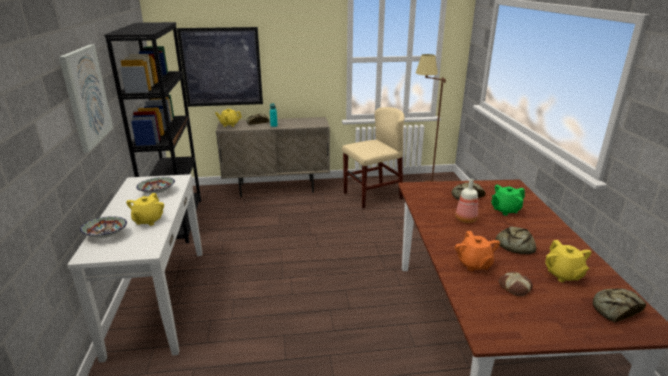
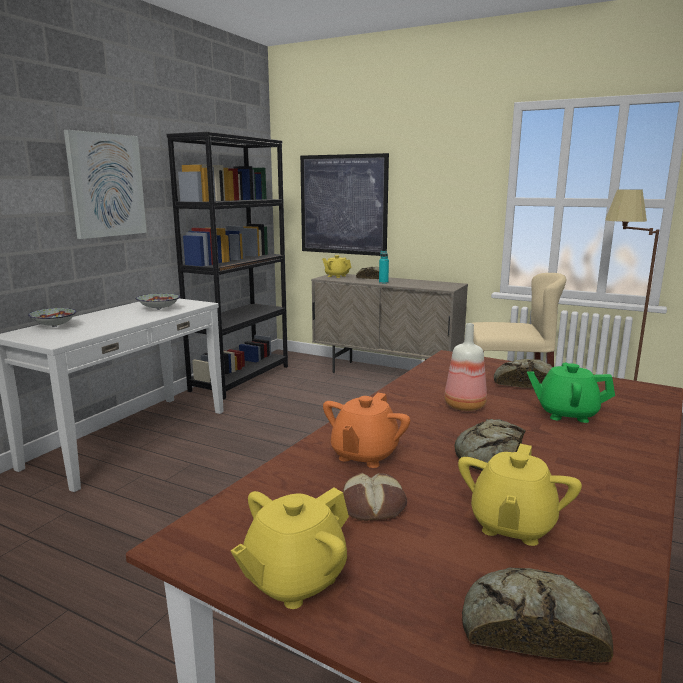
camera: 35 degrees right, 10 degrees down
yellow teapot [126,193,164,226] -> yellow teapot moved to [231,487,349,609]

